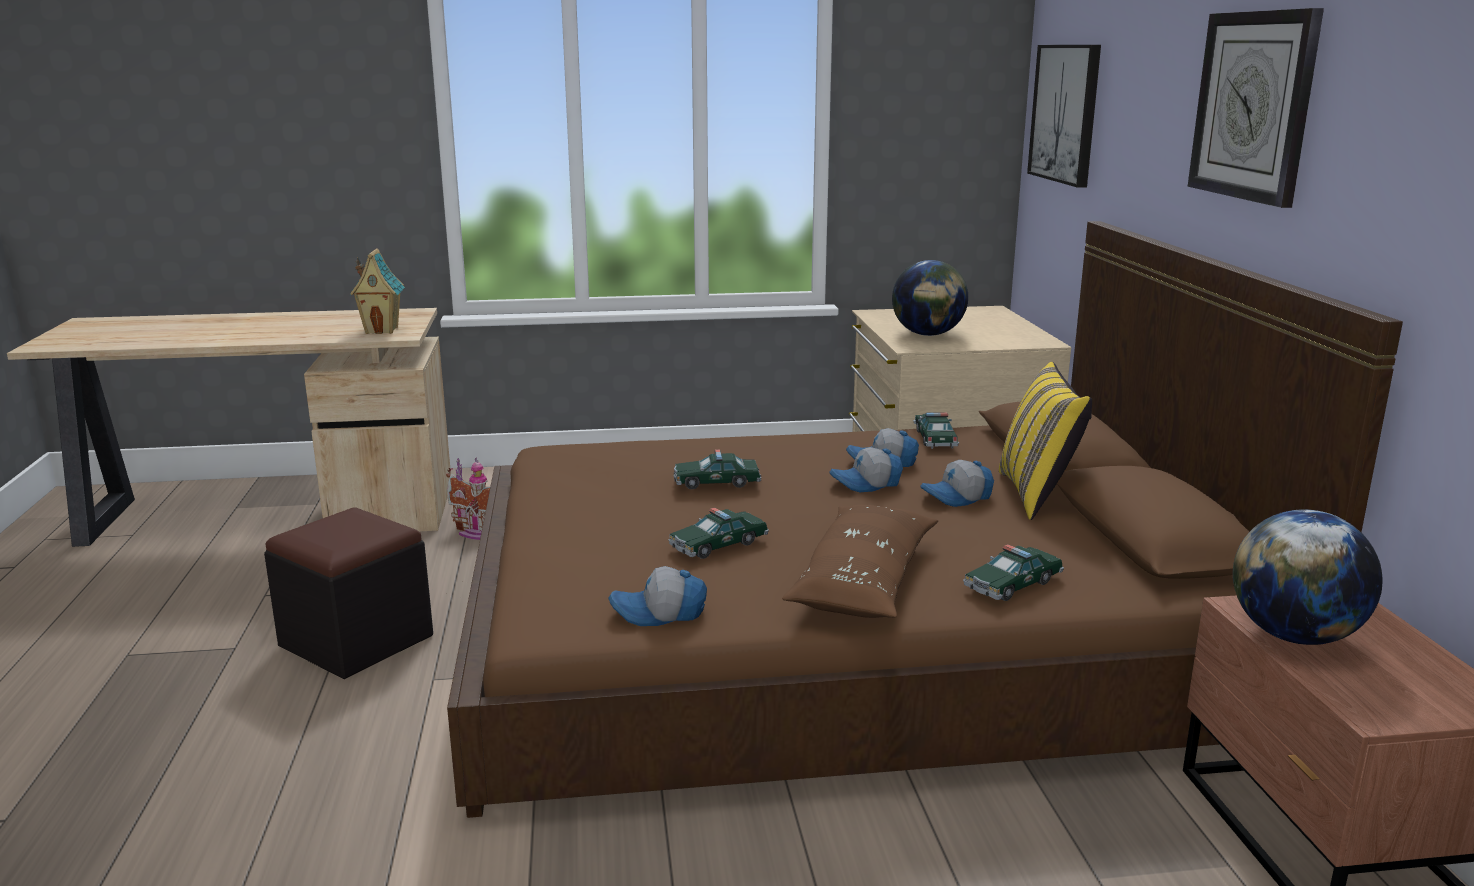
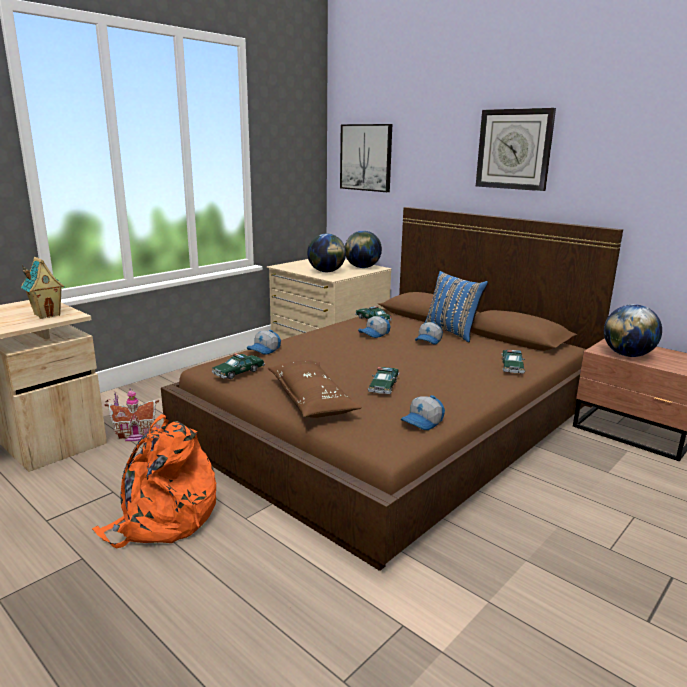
camera: 40 degrees left, 0 degrees up
black ottoman [264,507,433,679] -> orange backpack [92,414,216,548]
toy car [674,449,761,489] -> toy car moved to [212,353,265,379]
brown pillow [782,505,938,618] -> brown pillow moved to [268,360,362,418]
cap [830,447,903,492] -> cap moved to [247,330,281,355]
yellow pillow [999,362,1092,520] -> blue pillow [424,271,488,342]
none -> globe [345,231,382,268]

